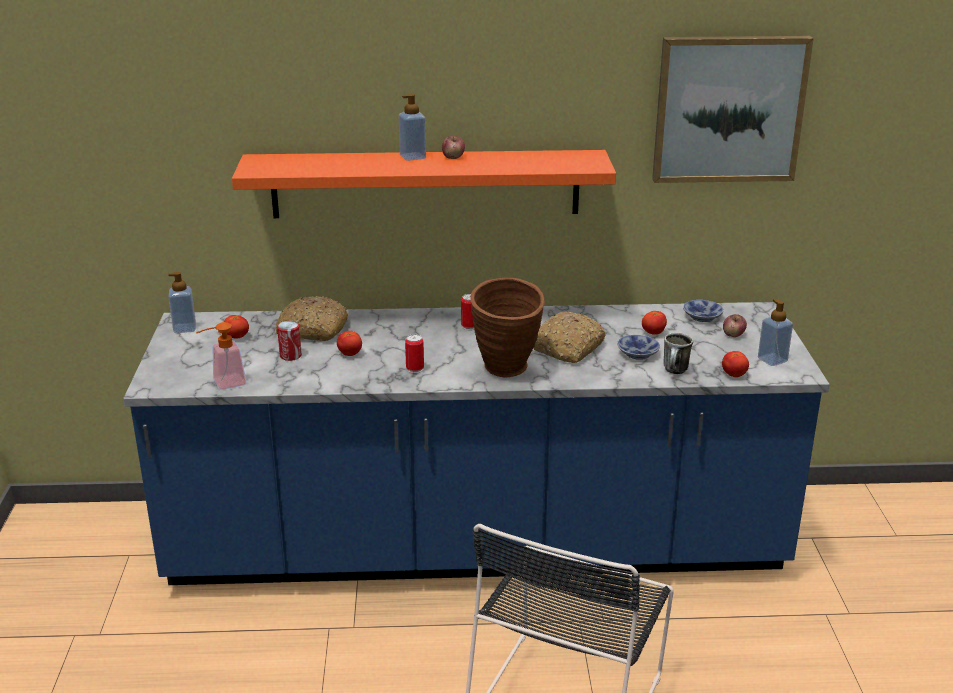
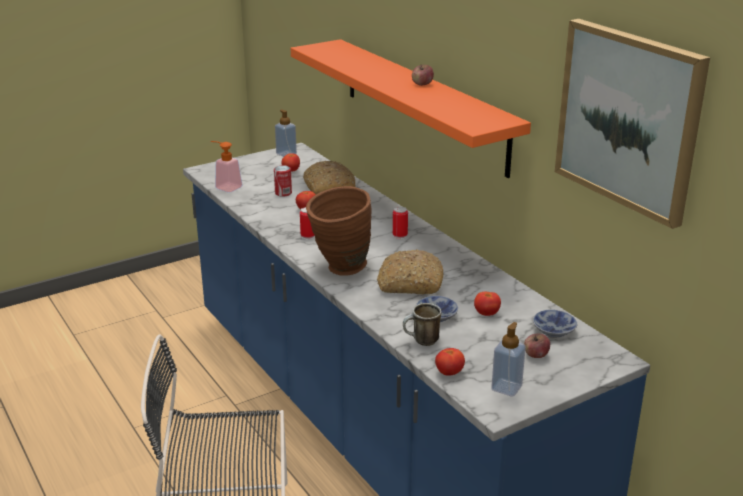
camera: 60 degrees right, 0 degrees up
soap dispenser [399,94,426,161] -> none

